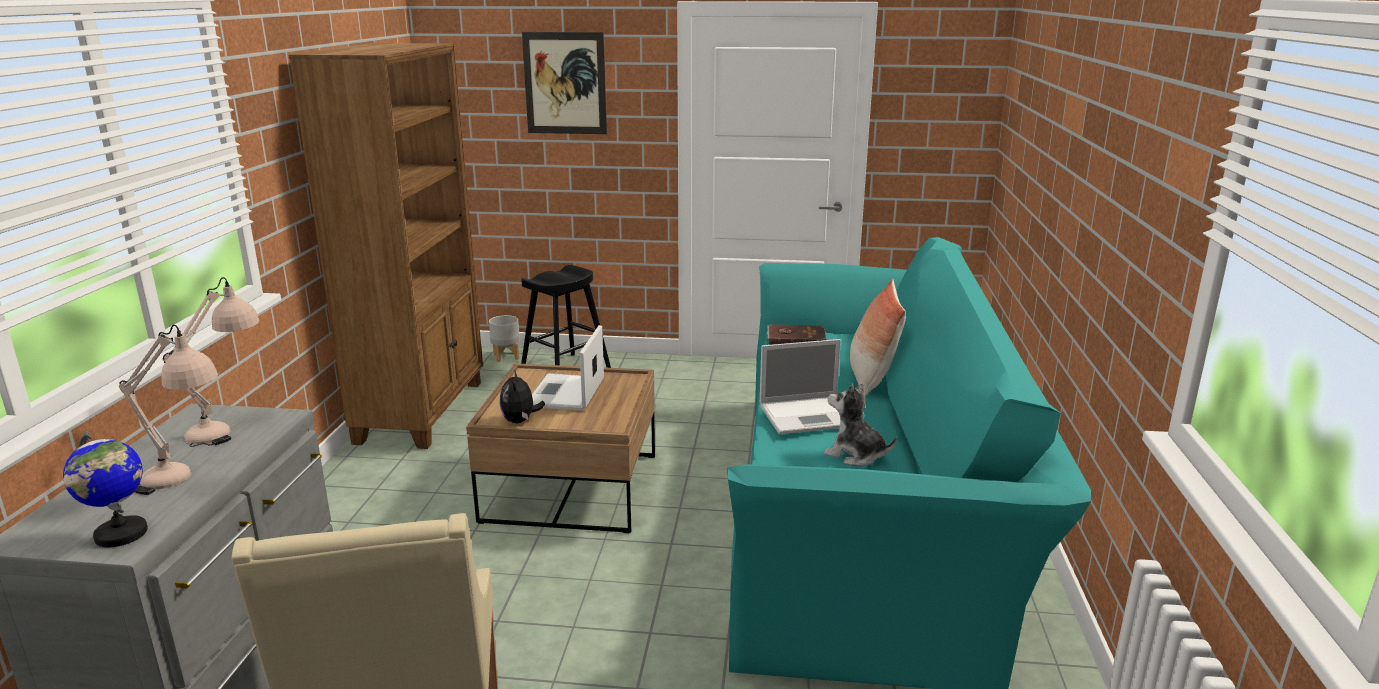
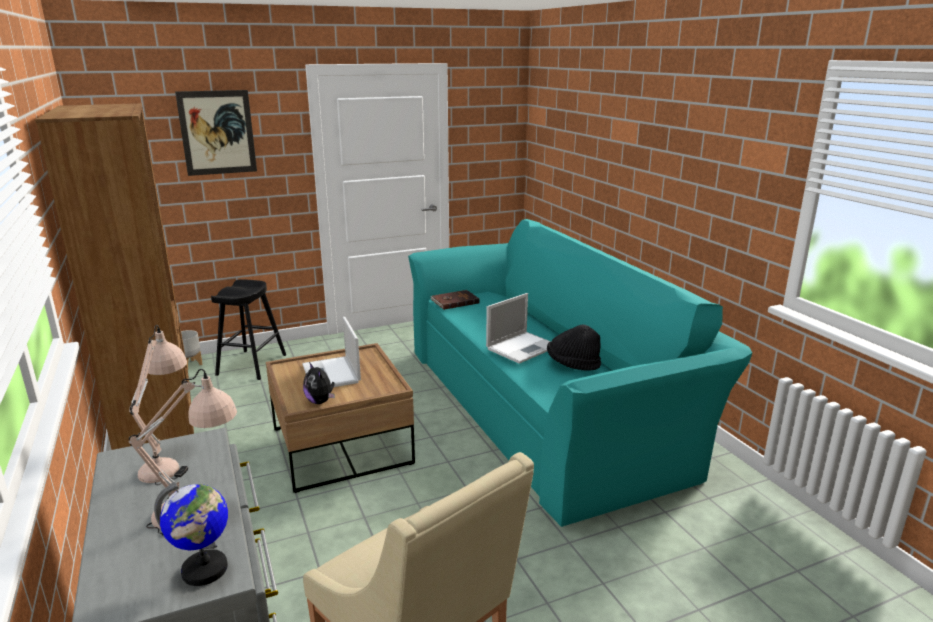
camera: 30 degrees left, 0 degrees up
plush toy [824,383,897,466] -> black hat [547,325,601,371]
pillow [850,279,906,396] -> none

